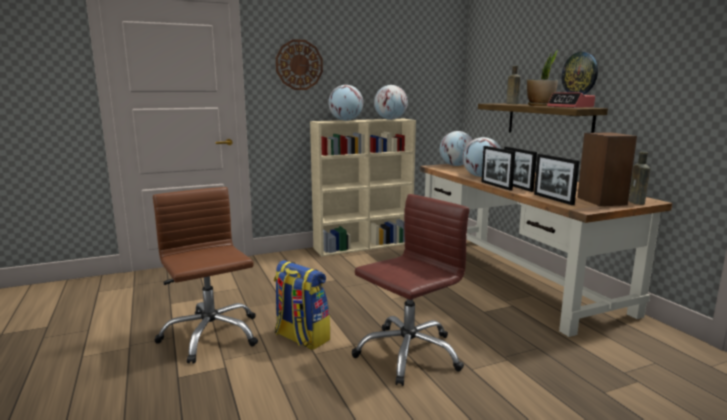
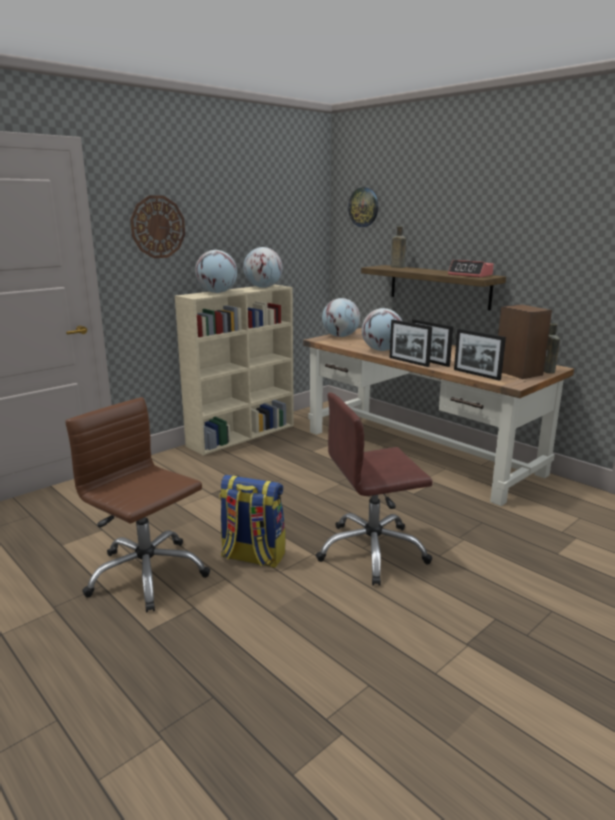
camera: 20 degrees left, 5 degrees up
brown office chair [352,194,469,386] -> brown office chair turned 135 degrees counterclockwise [316,392,433,586]
potted plant [527,50,558,106] -> none
wall clock [562,52,598,95] -> wall clock moved to [348,187,378,227]

